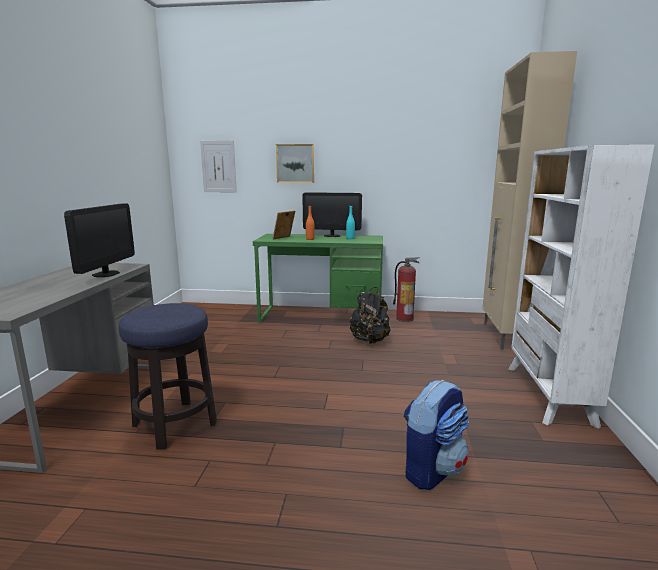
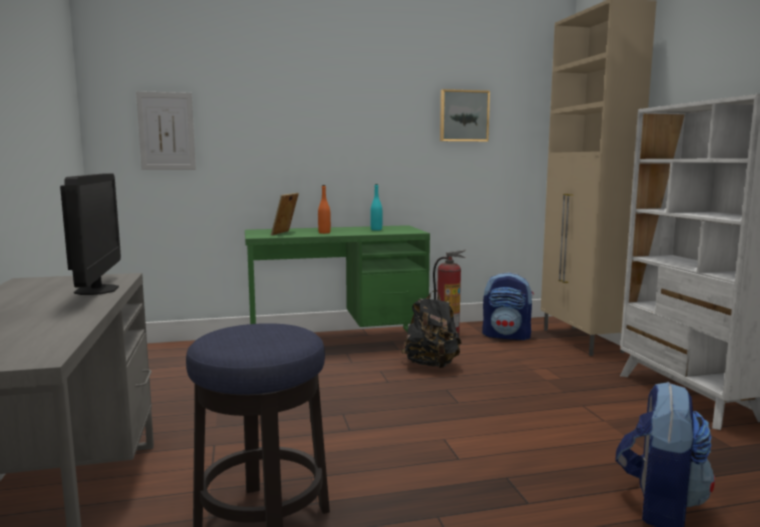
camera: 20 degrees left, 5 degrees down
picture [276,144,314,183] -> picture moved to [440,89,490,142]
monitor [302,192,362,237] -> none
none -> backpack [482,273,534,340]

